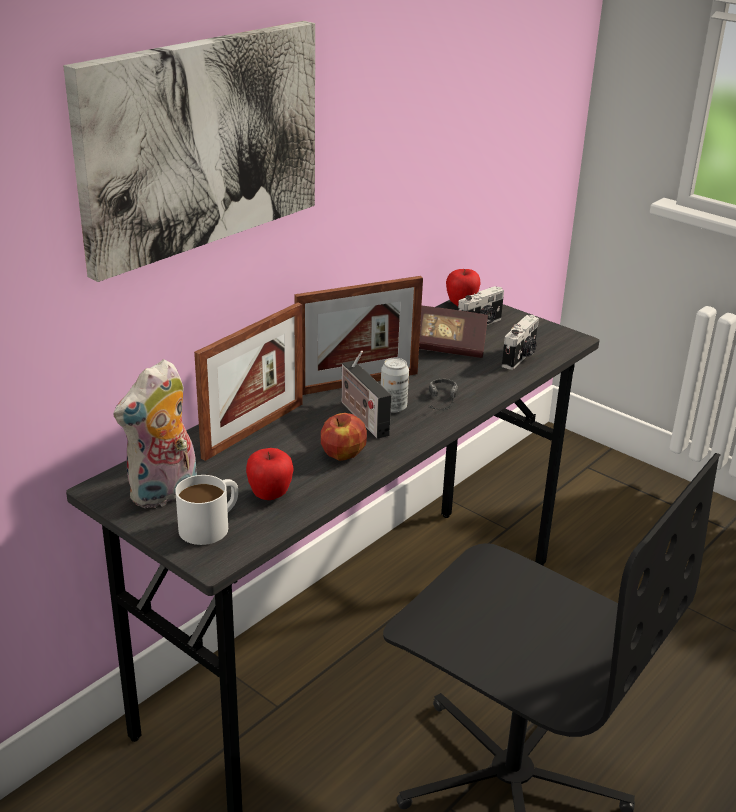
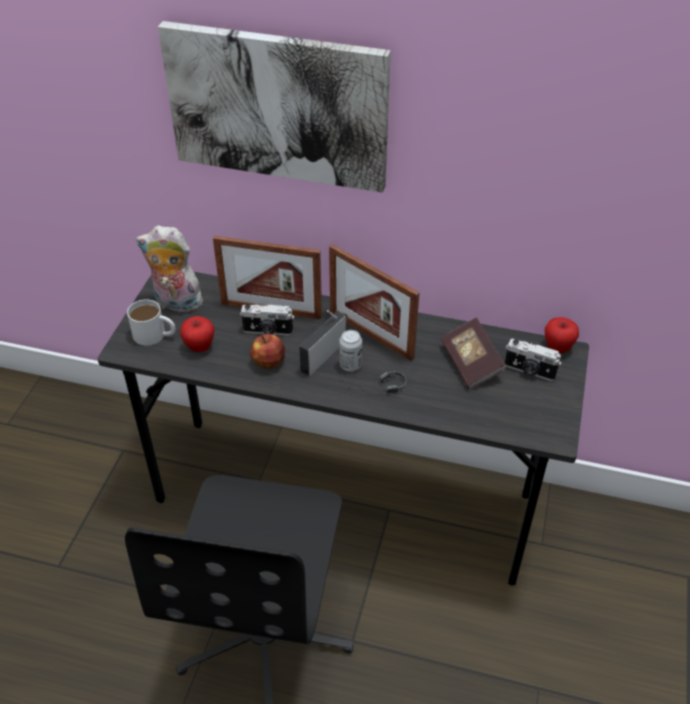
camera: 65 degrees right, 15 degrees up
camera [502,315,539,370] -> camera moved to [240,304,294,336]

